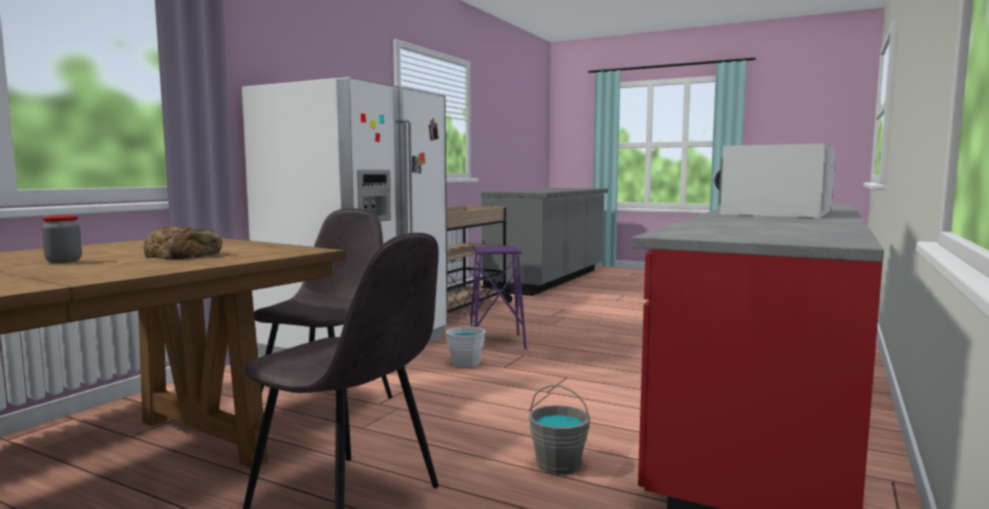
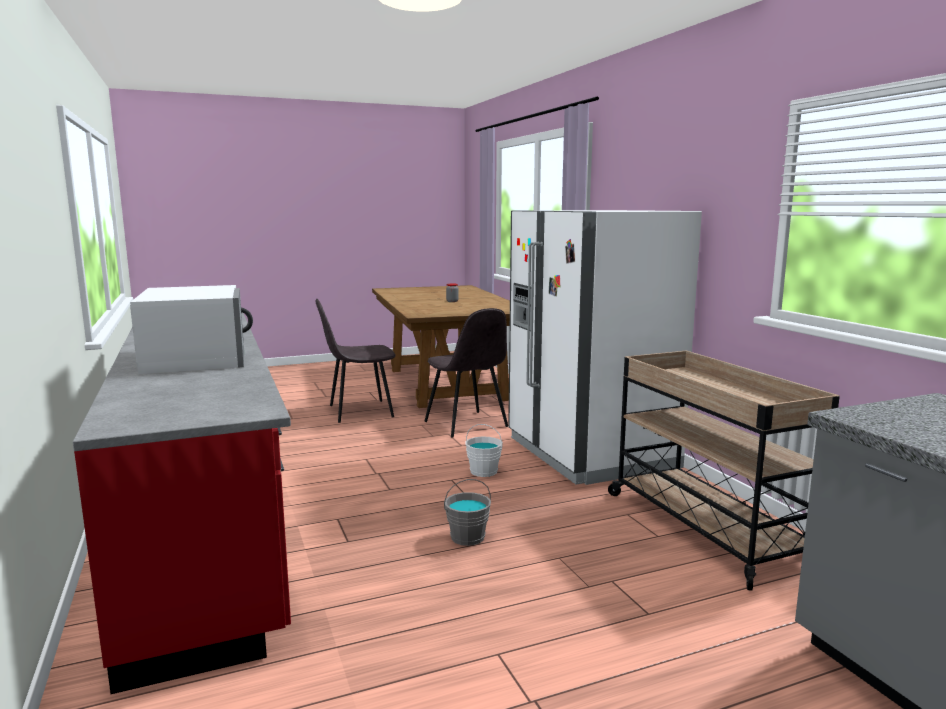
camera: 130 degrees right, 5 degrees up
bread [144,226,222,259] -> none
purple stool [470,246,527,350] -> none
grey bucket [529,385,590,475] -> grey bucket moved to [444,479,491,546]

